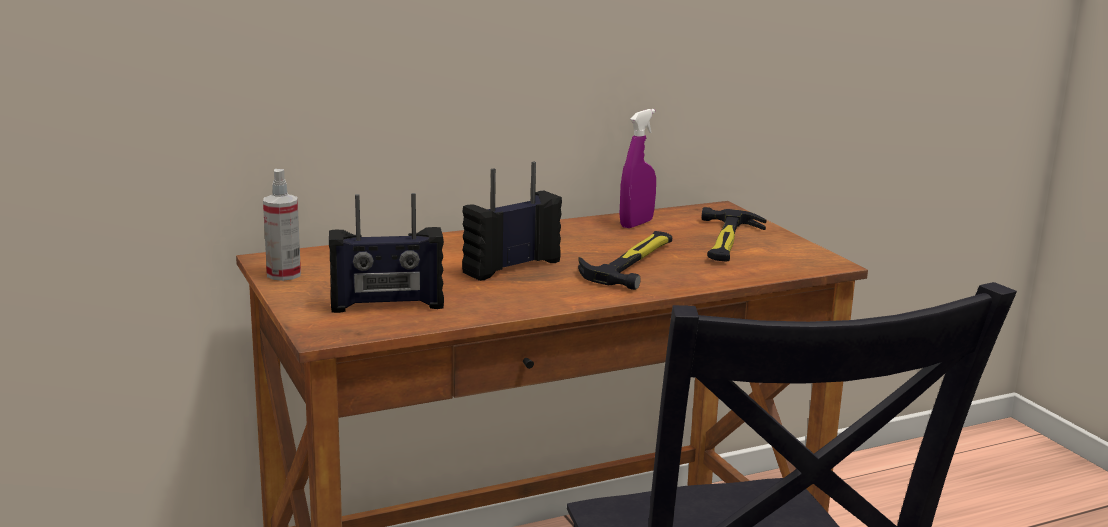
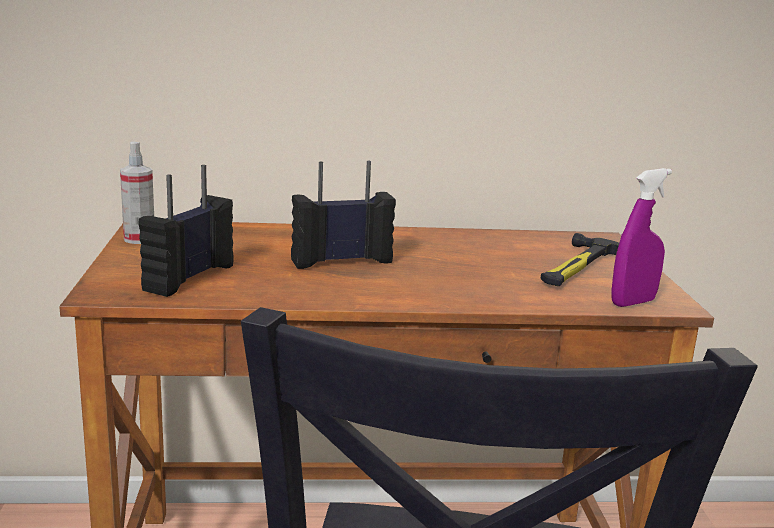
camera: 20 degrees right, 0 degrees up
radio [329,193,444,313] -> radio turned 105 degrees clockwise [138,165,233,297]
hammer [578,231,672,290] -> none
purple spray bottle [619,109,656,228] -> purple spray bottle moved to [611,168,672,307]

